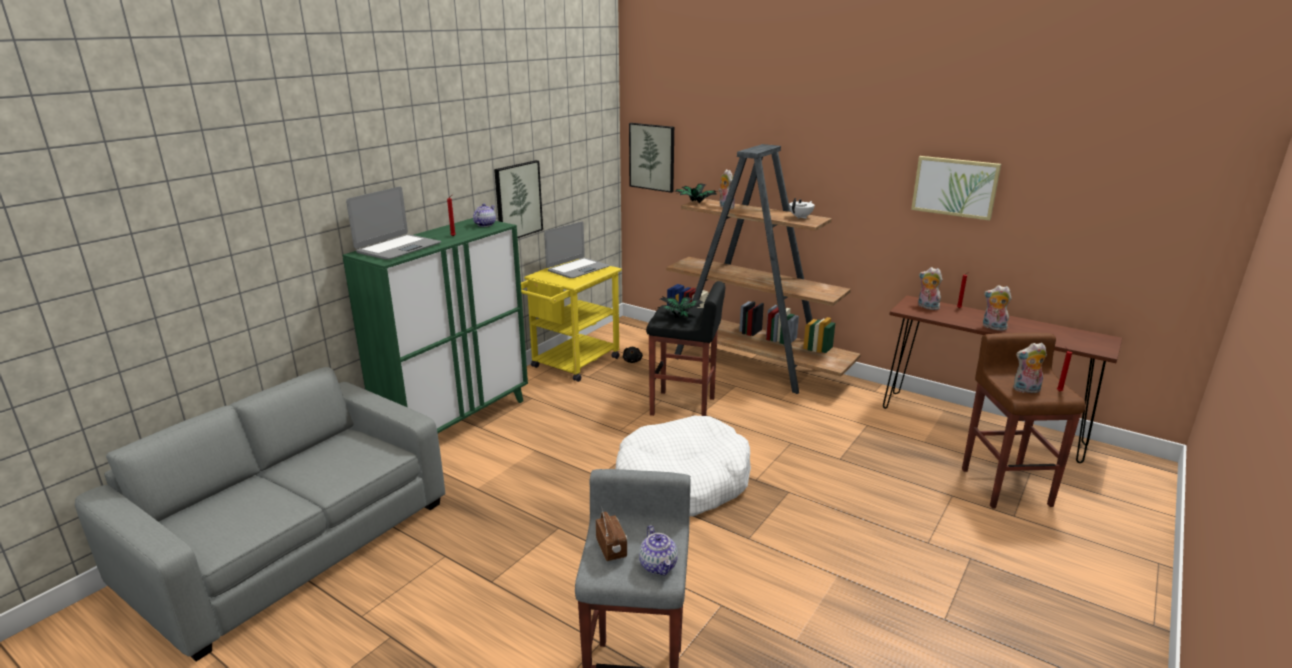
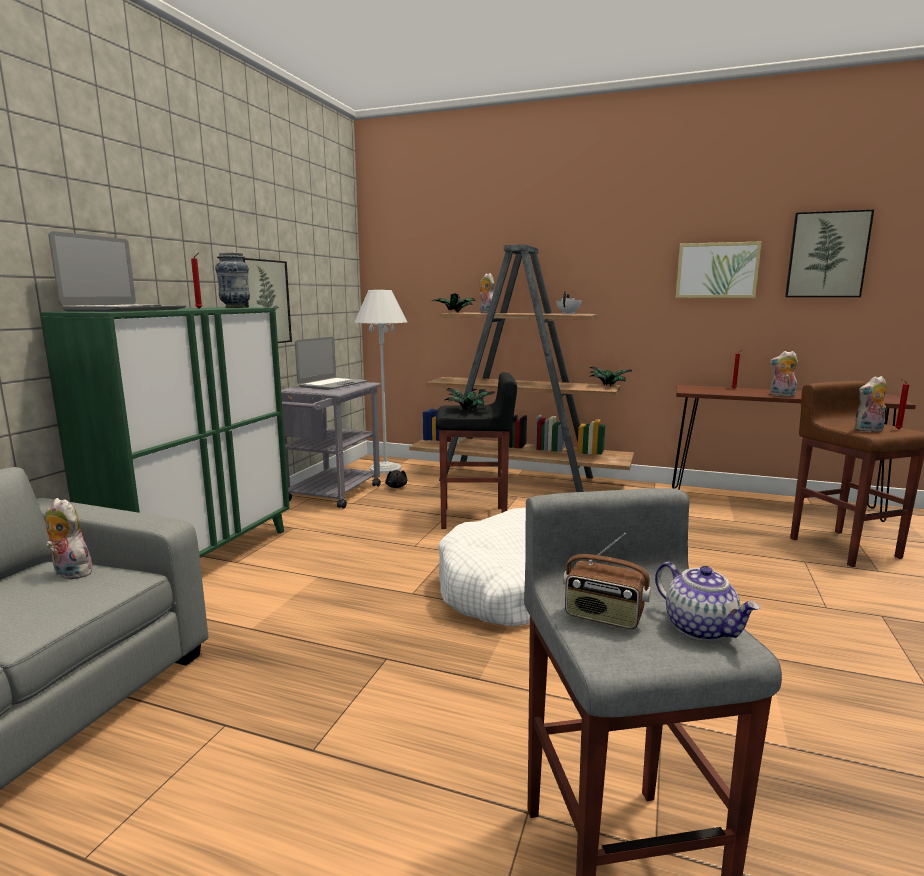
camera: 15 degrees left, 10 degrees down
teapot [473,204,496,227] -> vase [215,252,250,308]
yellow cart [521,259,622,382] -> grey cart [281,380,381,509]
radio [595,506,627,561] -> radio turned 150 degrees clockwise [563,533,651,629]
picture [629,123,674,193] -> picture moved to [785,209,874,297]
plush toy [918,267,942,310] -> plush toy moved to [45,498,93,579]
none -> white floor lamp [354,290,407,474]
none -> potted plant [589,367,632,386]

